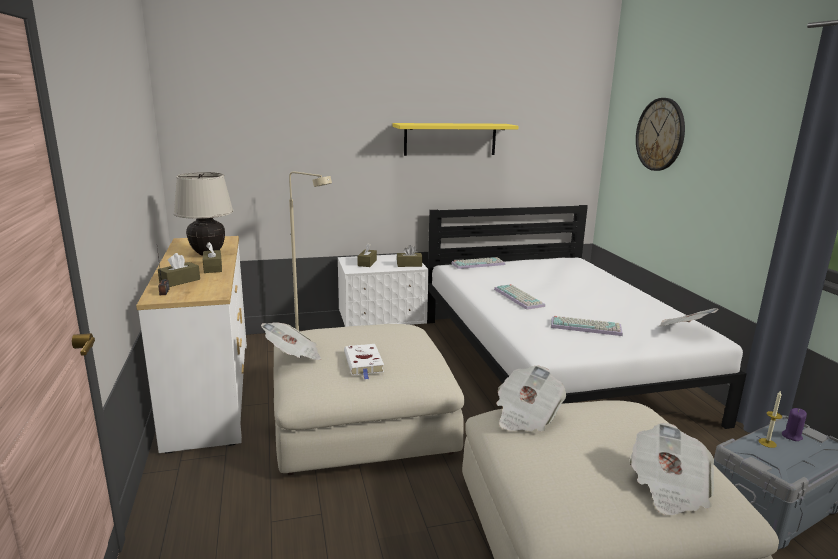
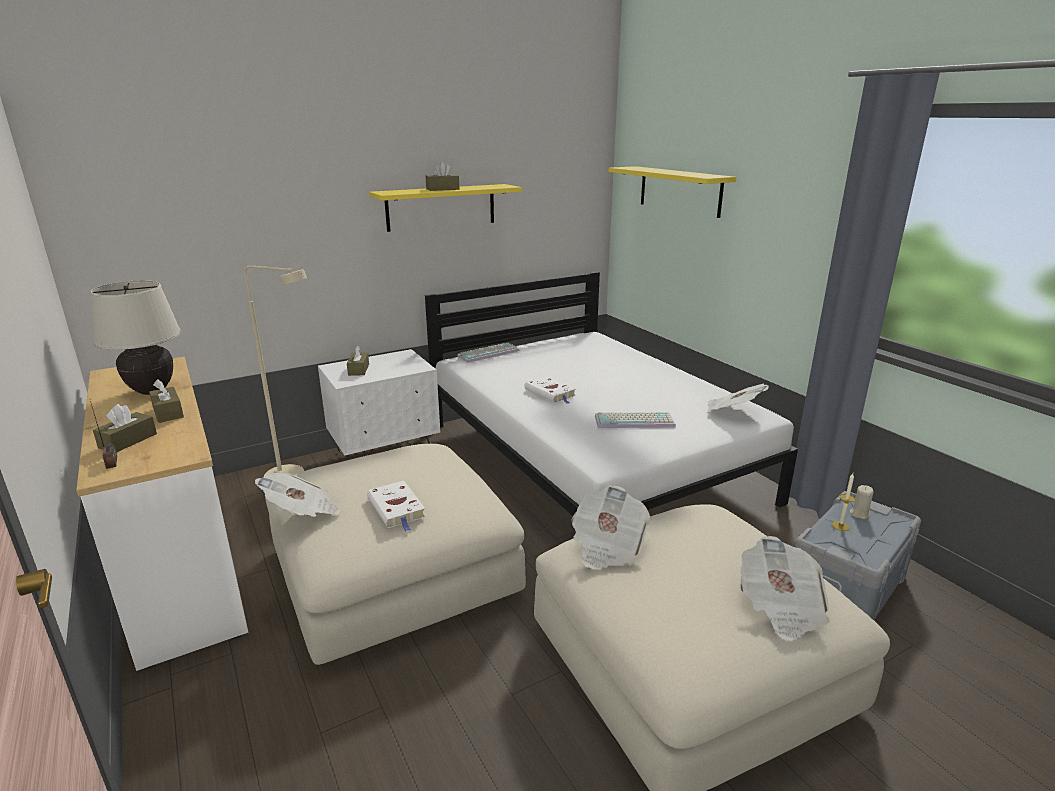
camera: 15 degrees left, 5 degrees up
brown tissue box [397,245,423,267] -> brown tissue box moved to [426,162,459,191]
keyboard [494,284,545,310] -> white book [525,376,576,404]
wall clock [636,98,685,171] -> yellow shelf [609,166,736,218]
purple candle [782,408,807,441] -> beige candle [850,485,874,519]

